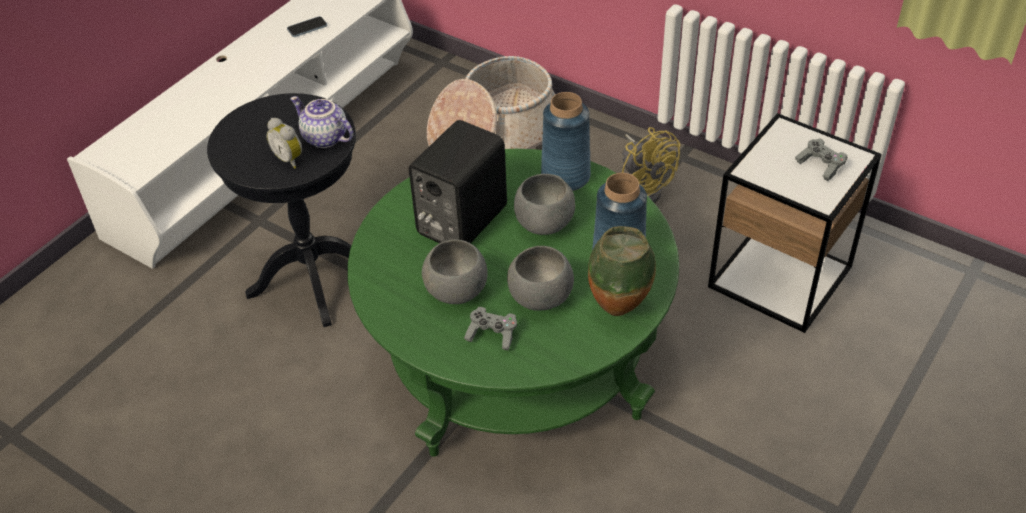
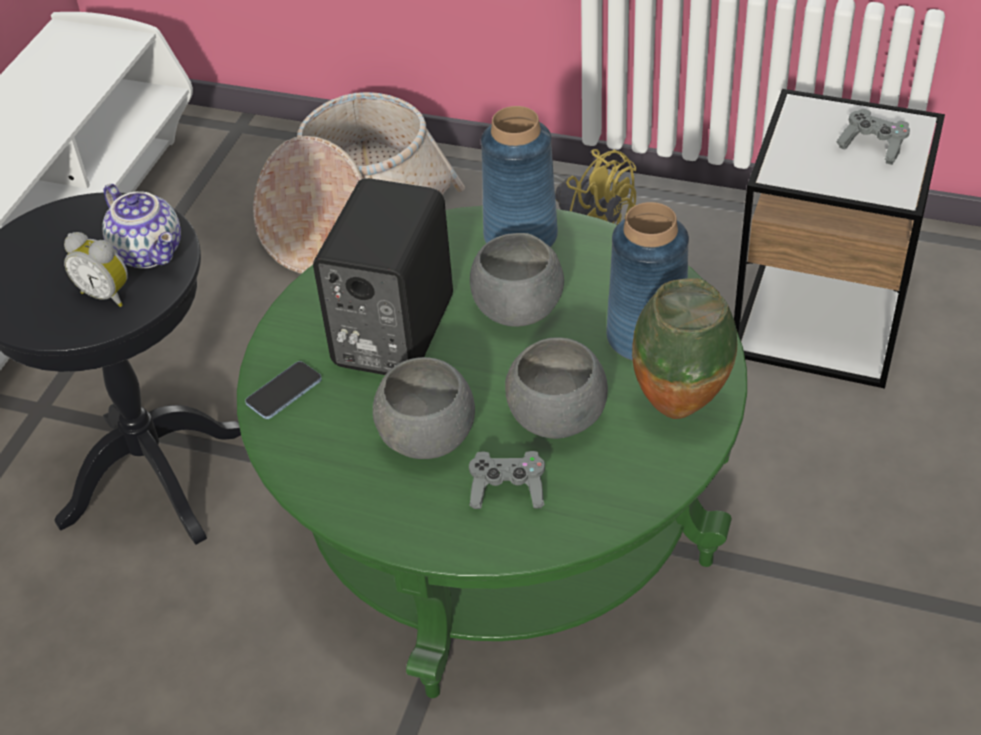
camera: 15 degrees left, 0 degrees up
phone [287,16,327,37] -> phone moved to [245,361,322,419]
teapot [290,96,353,148] -> teapot turned 150 degrees counterclockwise [102,184,181,269]

